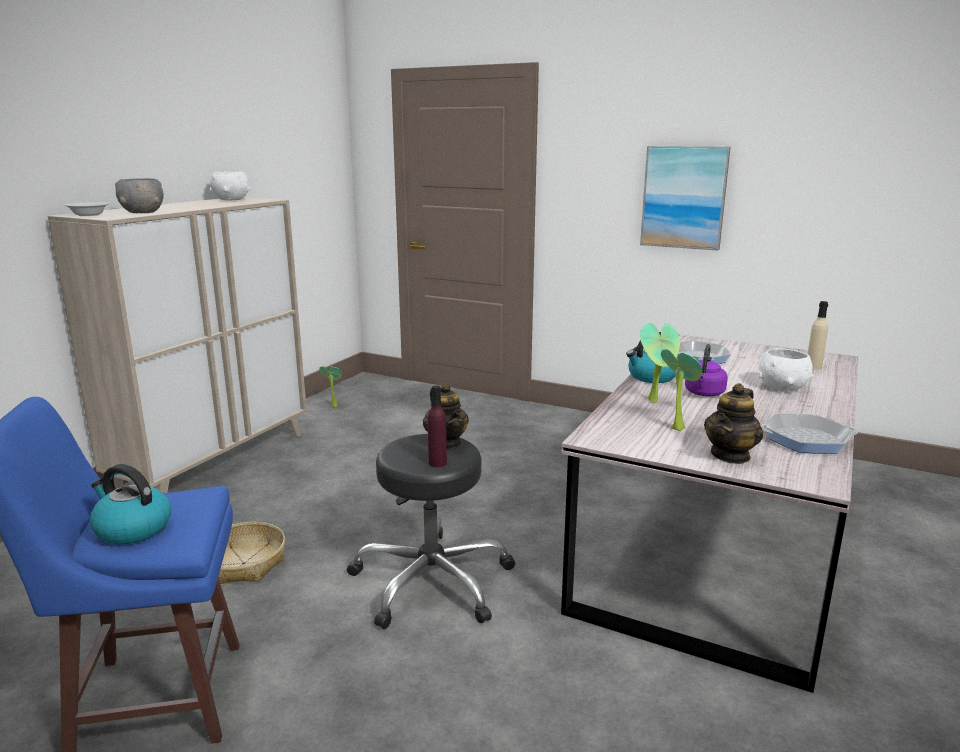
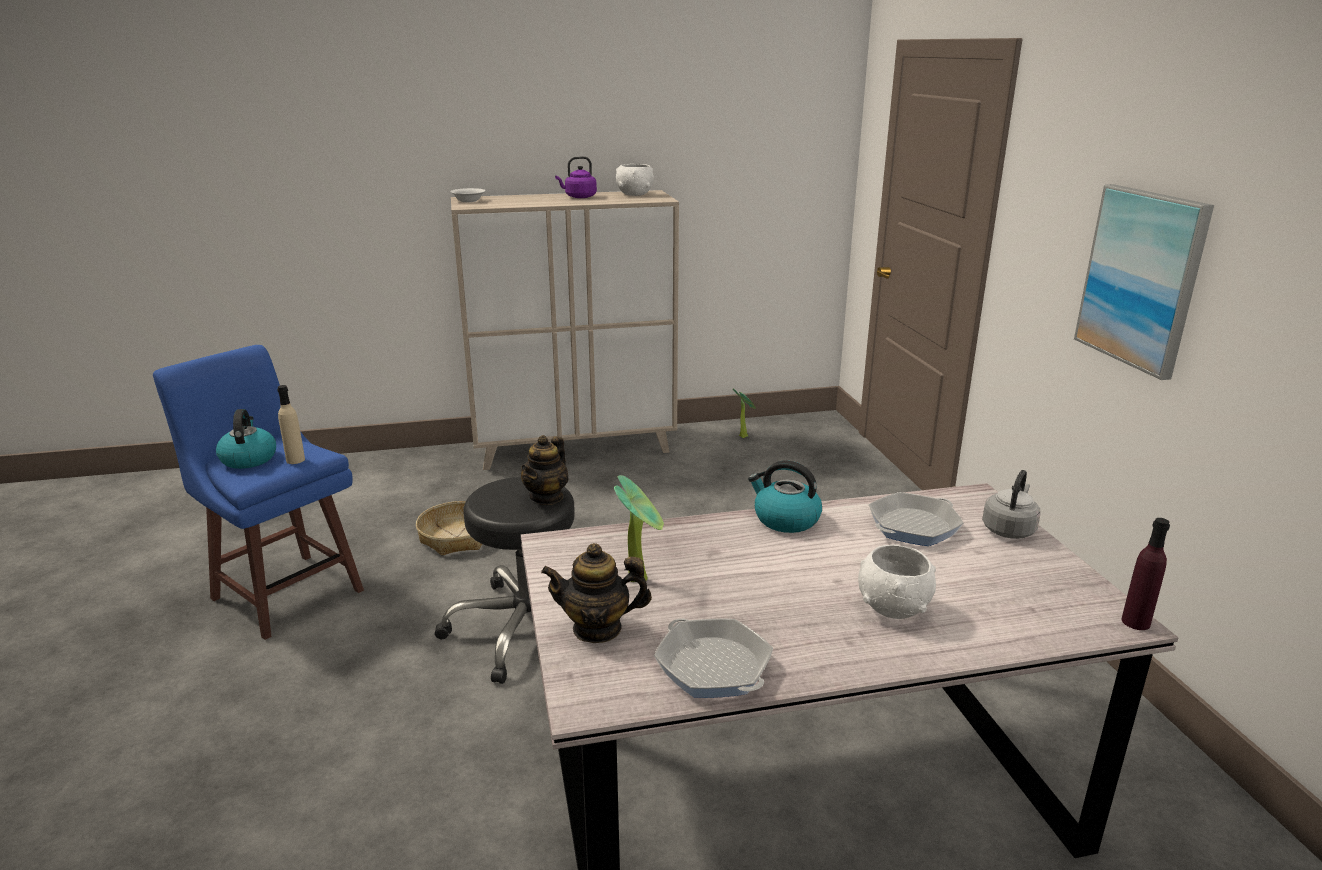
camera: 50 degrees right, 5 degrees up
grey bowl [115,178,164,213] -> none
purple bottle [428,385,447,467] -> purple bottle moved to [1122,518,1170,630]
potted plant [640,323,680,403] -> none
purple kettle [685,344,728,396] -> purple kettle moved to [555,156,597,198]
beige bottle [808,301,828,370] -> beige bottle moved to [277,385,305,464]
none -> grey kettle [982,470,1041,539]

